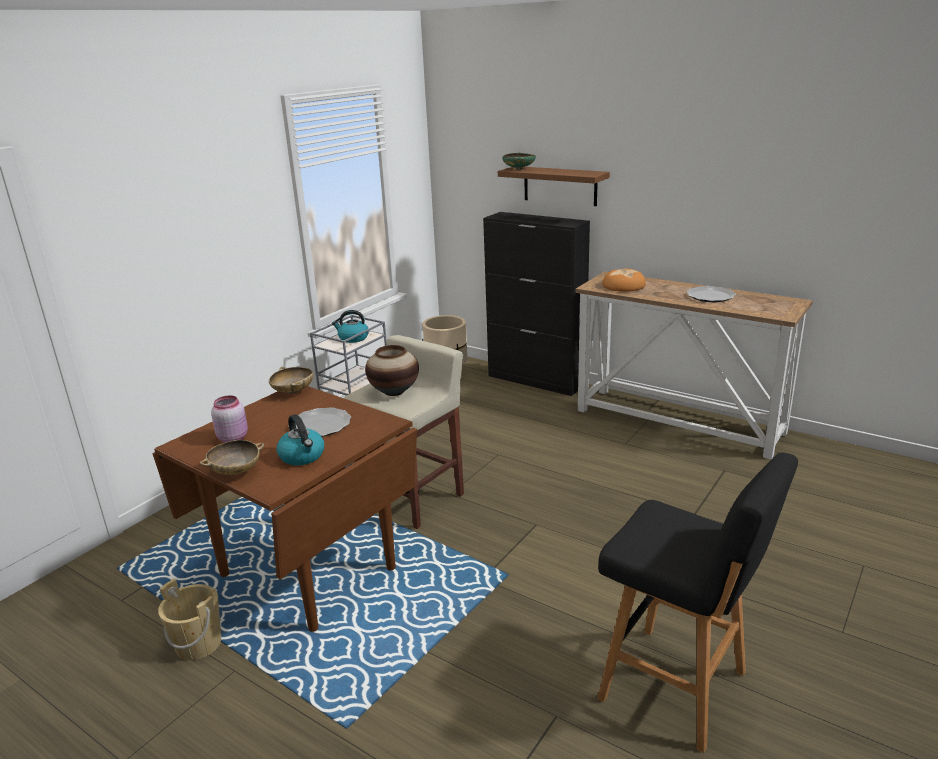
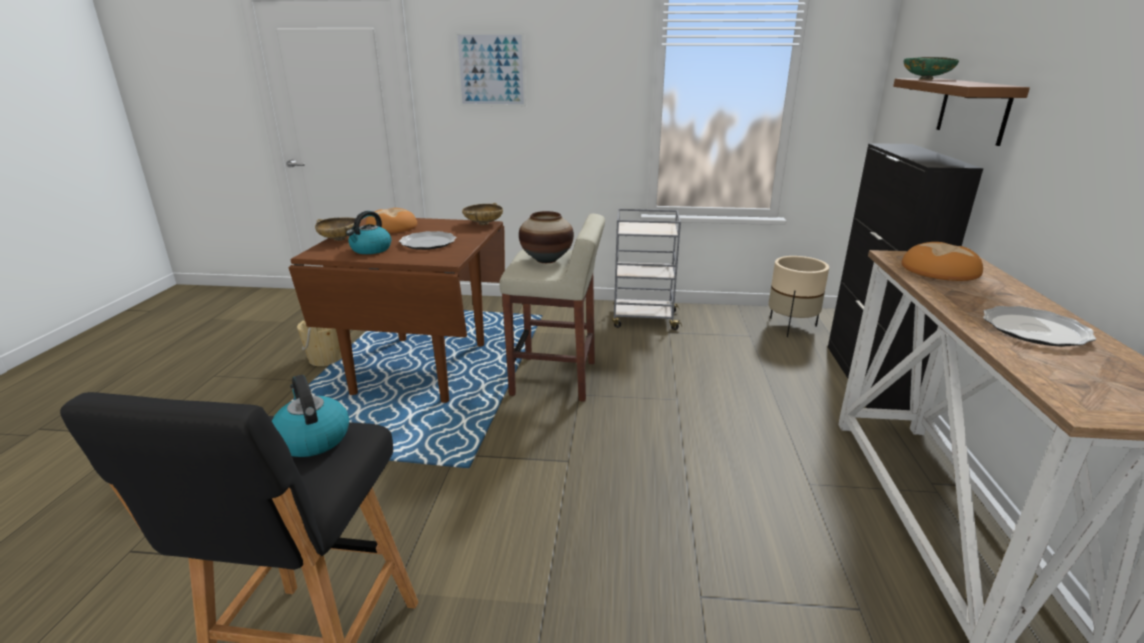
camera: 60 degrees right, 0 degrees up
pink jar [211,395,248,442] -> bread [366,208,417,233]
kettle [332,310,369,343] -> kettle moved to [272,375,349,457]
none -> picture [455,32,526,107]

